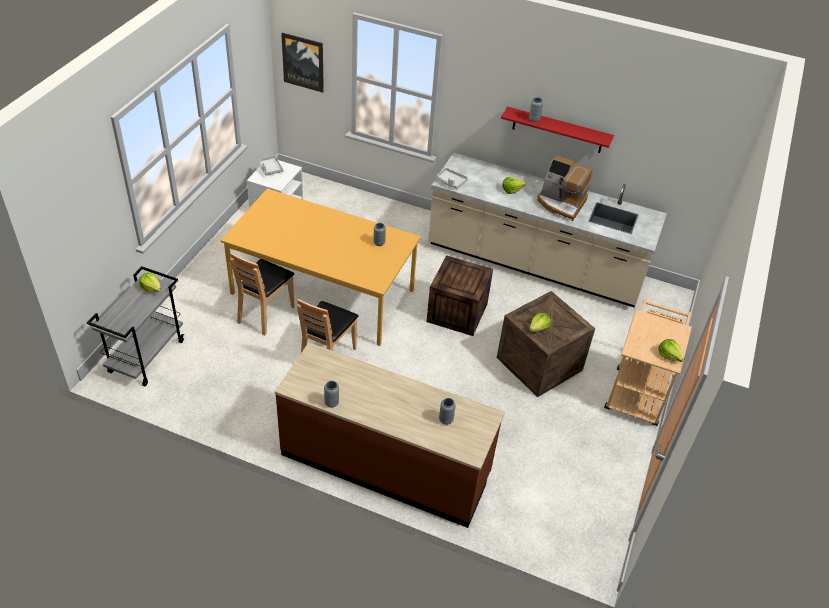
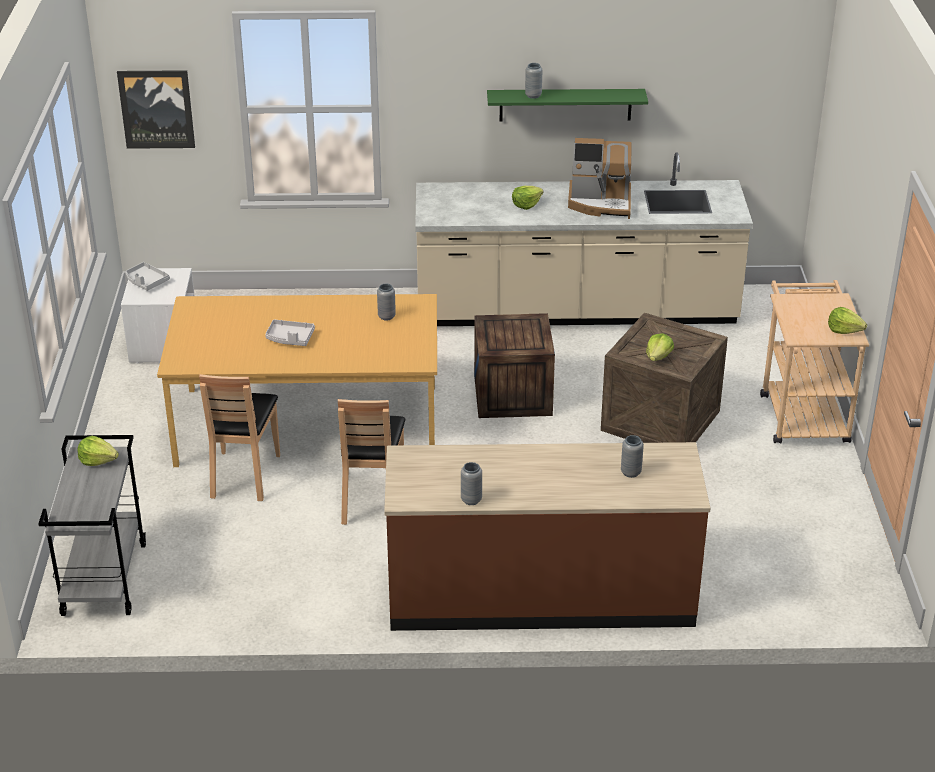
camera: 20 degrees left, 10 degrees down
grey tray [437,168,468,189] -> grey tray moved to [265,320,315,346]
red shelf [501,107,614,153] -> green shelf [487,89,648,122]

